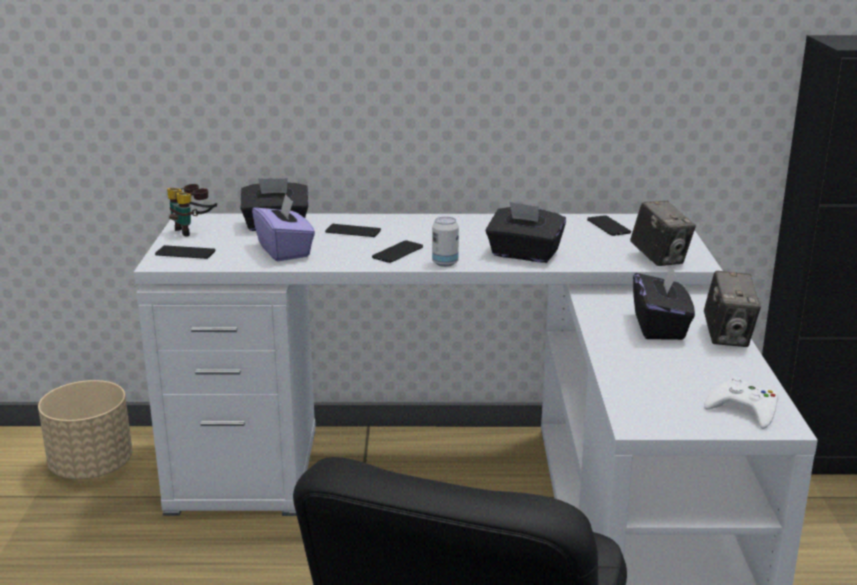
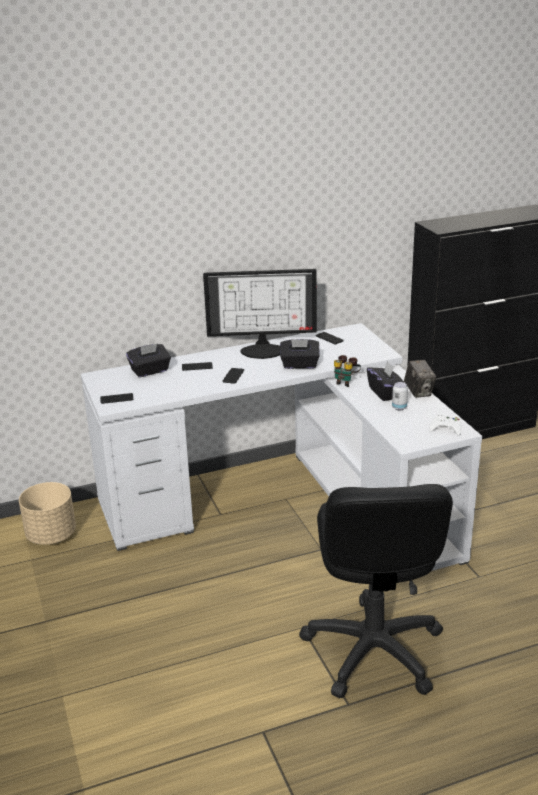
camera: 20 degrees left, 5 degrees up
binoculars [167,184,217,237] -> binoculars moved to [334,355,361,387]
purple tissue box [252,194,315,261] -> none
can [432,217,459,267] -> can moved to [392,382,408,410]
camera [630,201,696,266] -> none
none -> monitor [203,269,317,359]

